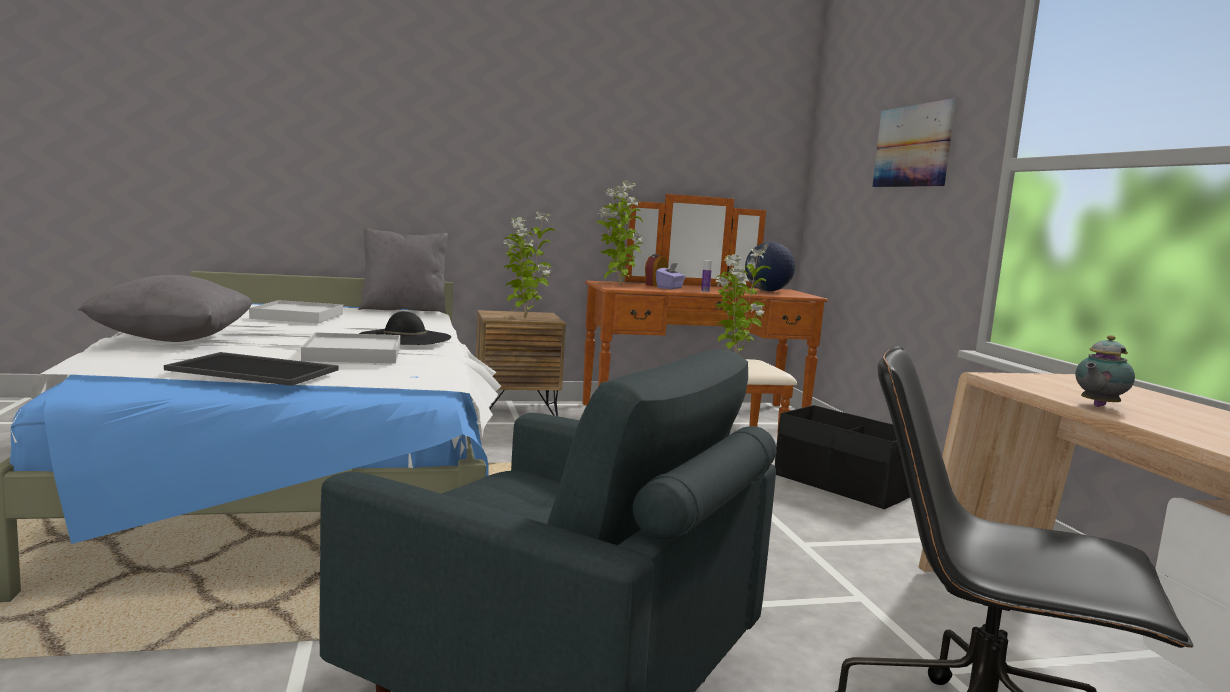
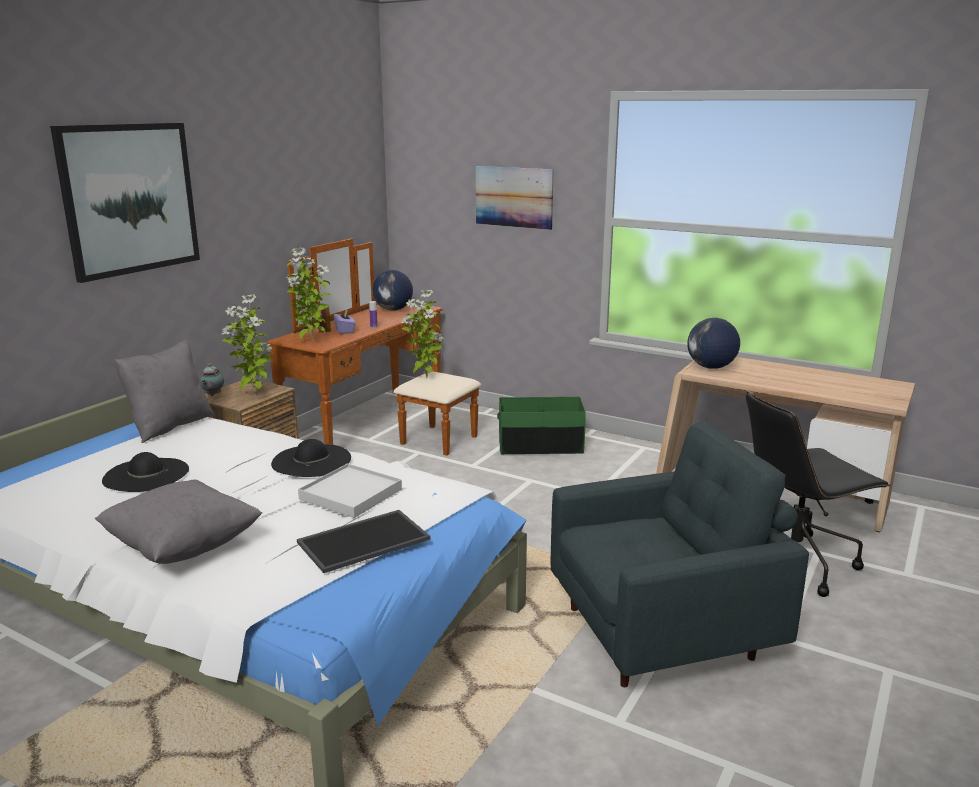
camera: 45 degrees left, 10 degrees up
white tray [249,300,343,323] -> black hat [102,452,189,492]
black storage box [775,405,910,509] -> green storage box [497,397,586,454]
teapot [1075,335,1135,407] -> teapot moved to [200,364,224,396]
none -> picture [50,123,200,283]
none -> globe [687,318,740,369]

